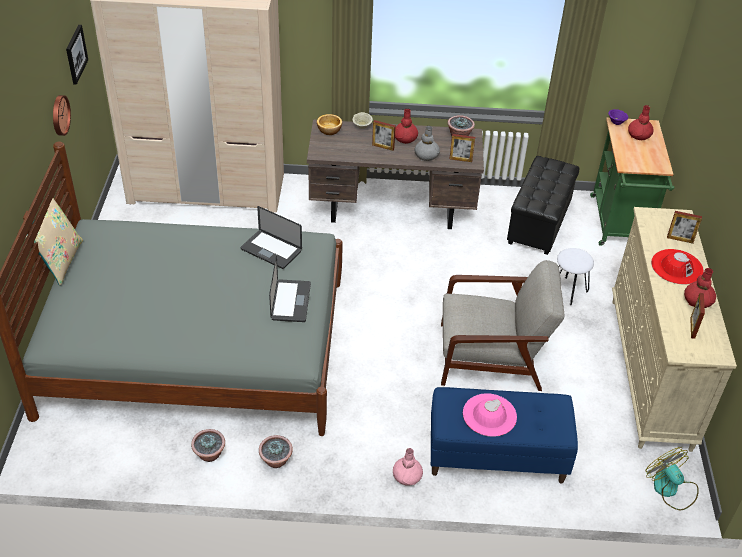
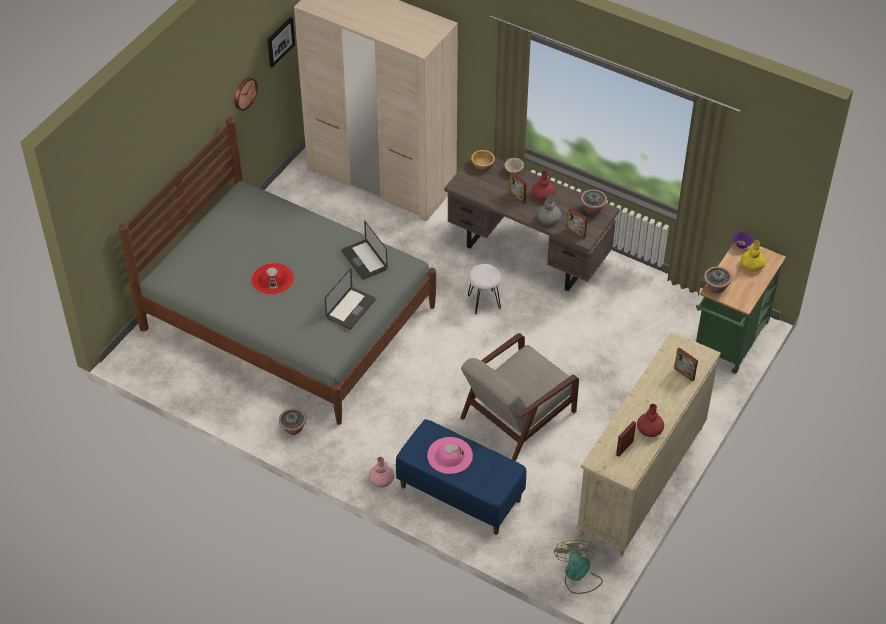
camera: 30 degrees right, 5 degrees up
beige pillow [25,198,83,286] -> none
potted plant [191,429,225,462] -> potted plant moved to [704,266,732,293]
grey armchair [441,260,564,391] -> grey armchair turned 105 degrees clockwise [460,333,579,461]
black ottoman [507,156,580,255] -> none
white stool [557,248,594,305] -> white stool moved to [468,264,502,314]
red vase [628,105,654,141] -> yellow vase [741,240,766,272]
red hat [651,249,704,285] -> red hat moved to [251,263,294,295]

